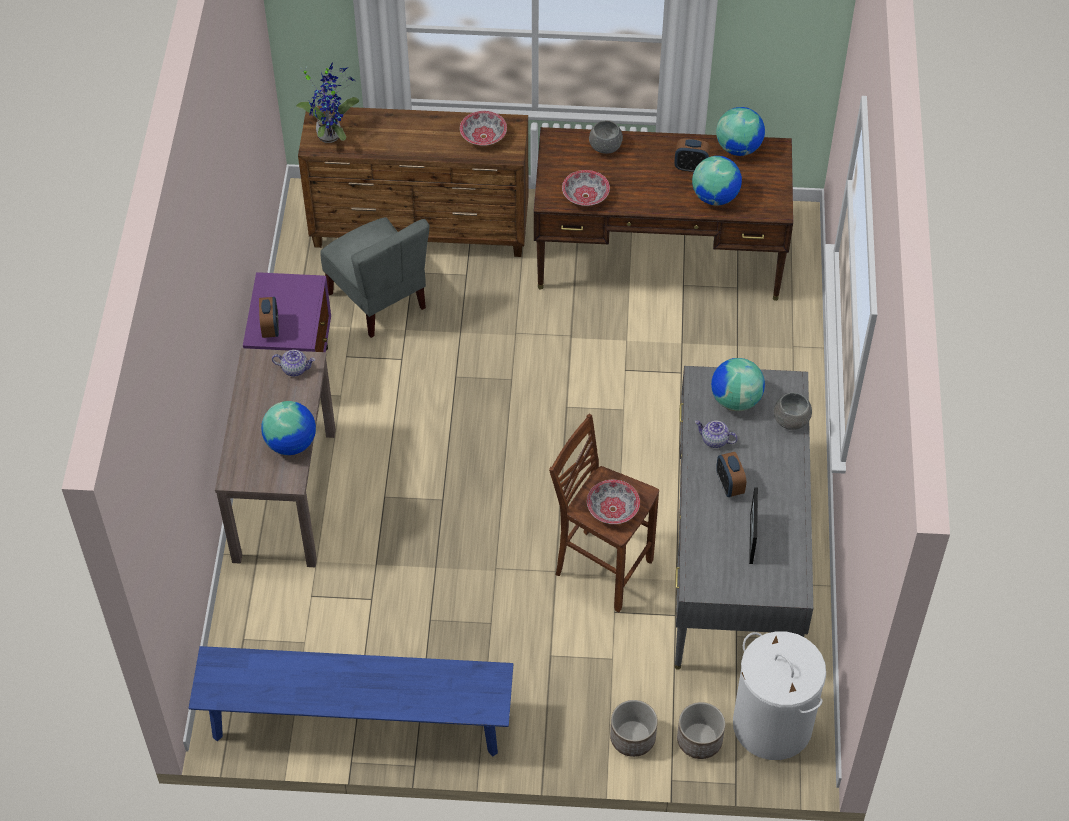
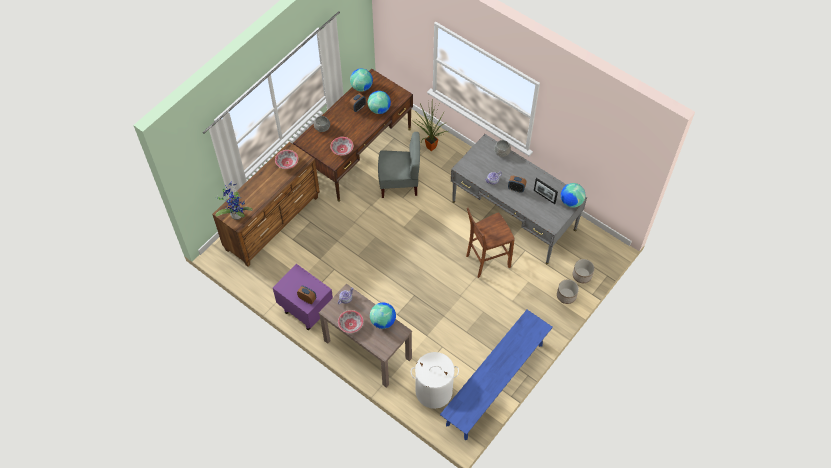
camera: 55 degrees left, 5 degrees up
grey chair [320,217,429,338] -> grey chair moved to [378,132,420,198]
bowl [587,480,640,524] -> bowl moved to [338,310,363,333]
globe [711,358,765,411] -> globe moved to [561,183,586,208]
white laundry basket [733,631,826,760] -> white laundry basket moved to [411,352,459,409]
none -> potted plant [412,99,448,151]

